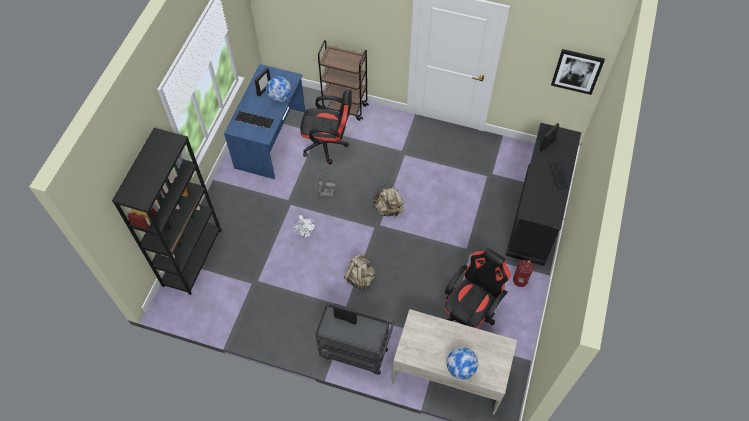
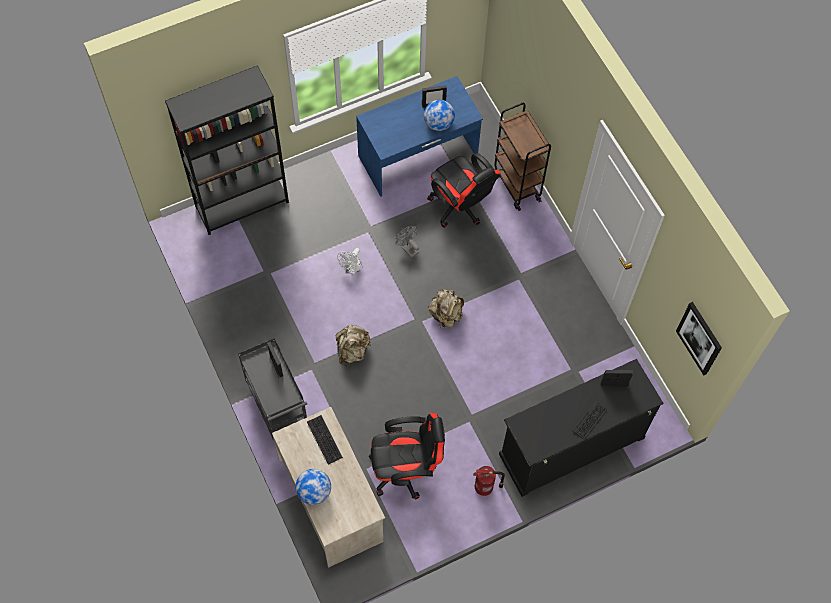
camera: 45 degrees right, 5 degrees up
keyboard [235,111,274,129] -> keyboard moved to [307,415,343,465]

